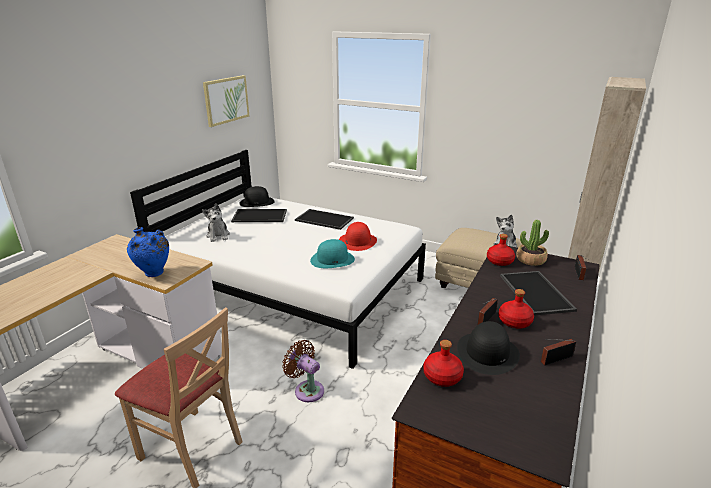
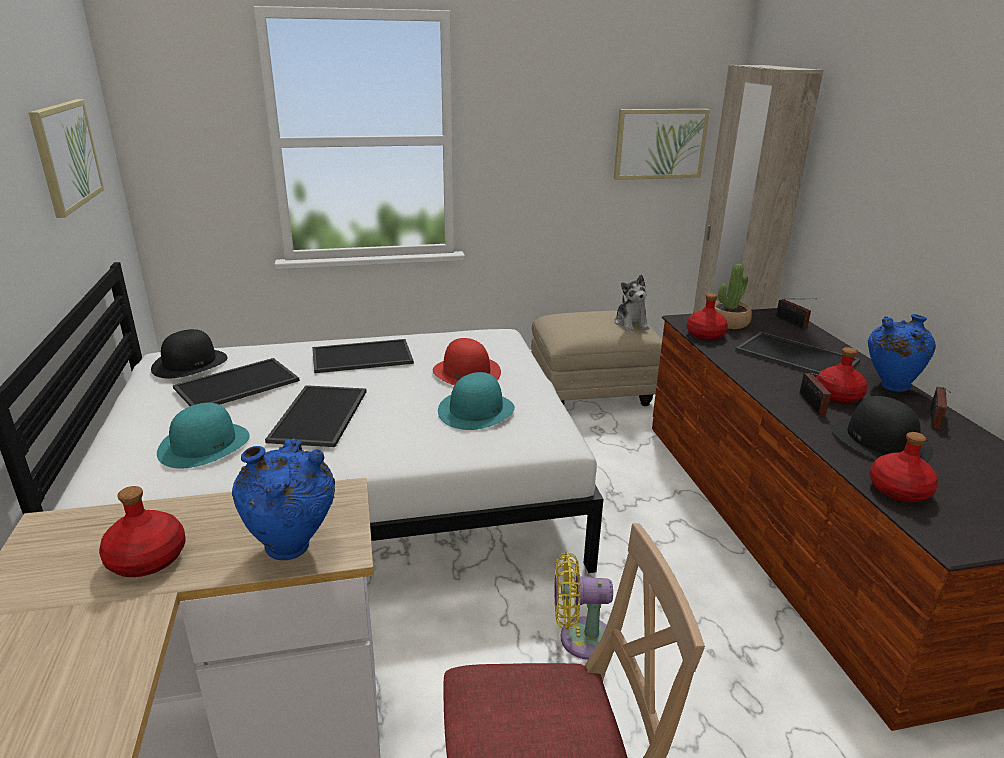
camera: 40 degrees left, 0 degrees up
plush toy [202,203,230,242] -> turquoise hat [157,403,250,468]
brown fan [282,340,324,402] -> yellow fan [554,552,613,660]
none -> red bottle [99,486,185,577]
none -> tray [265,385,367,447]
none -> picture [614,109,710,180]
none -> blue vase [868,314,936,392]

